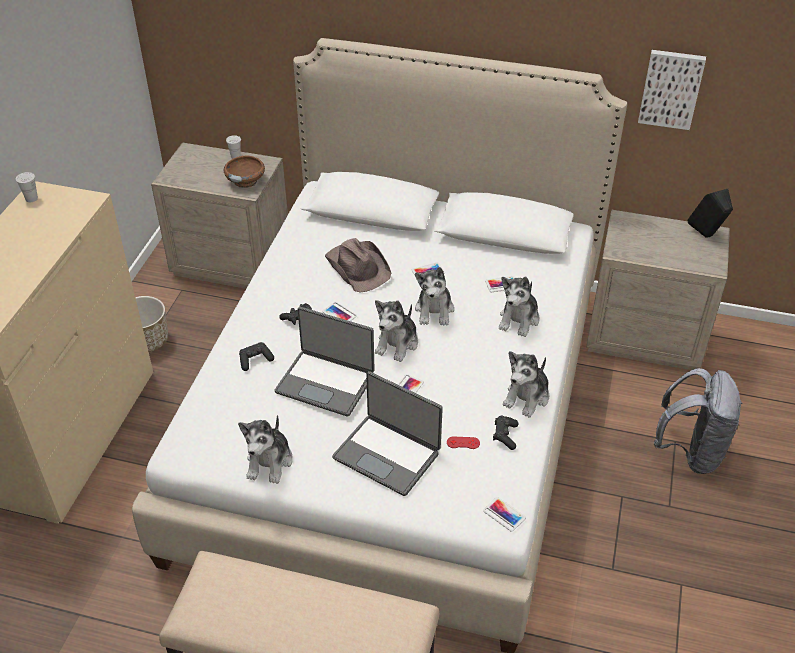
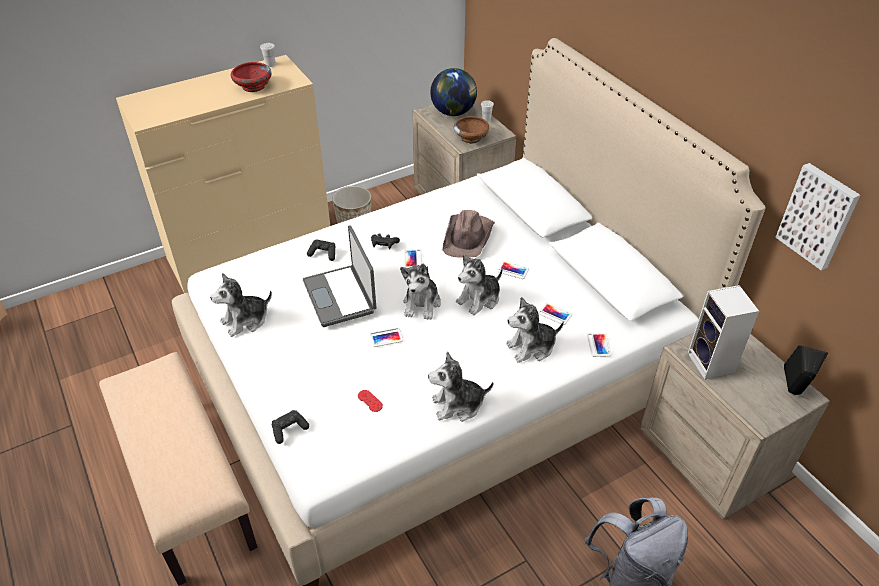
camera: 45 degrees right, 0 degrees up
laptop [332,371,443,496] -> none
plush toy [375,300,418,362] -> plush toy turned 60 degrees counterclockwise [400,263,441,320]
phone [483,497,526,532] -> phone moved to [587,333,612,357]
black game controller [493,416,518,450] -> black game controller moved to [272,410,309,444]
none -> red bowl [231,62,271,92]
none -> globe [430,68,477,116]
none -> speaker [688,285,759,380]

